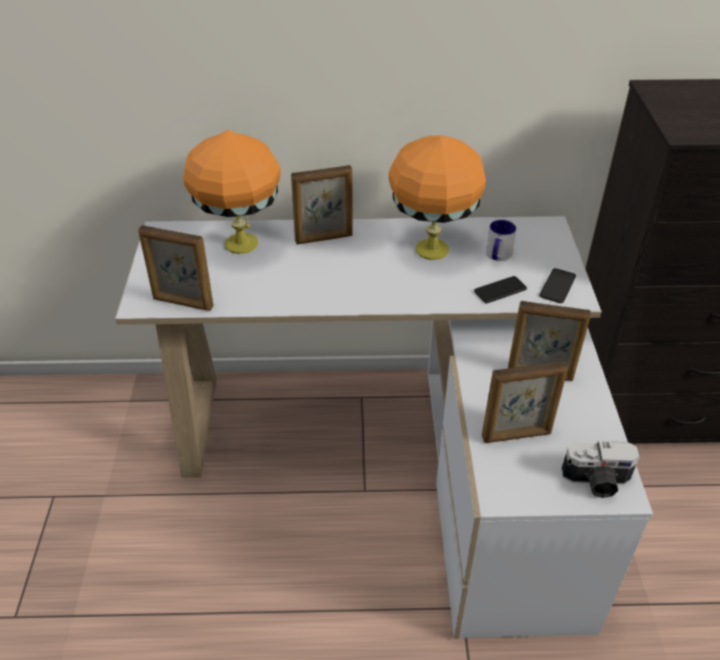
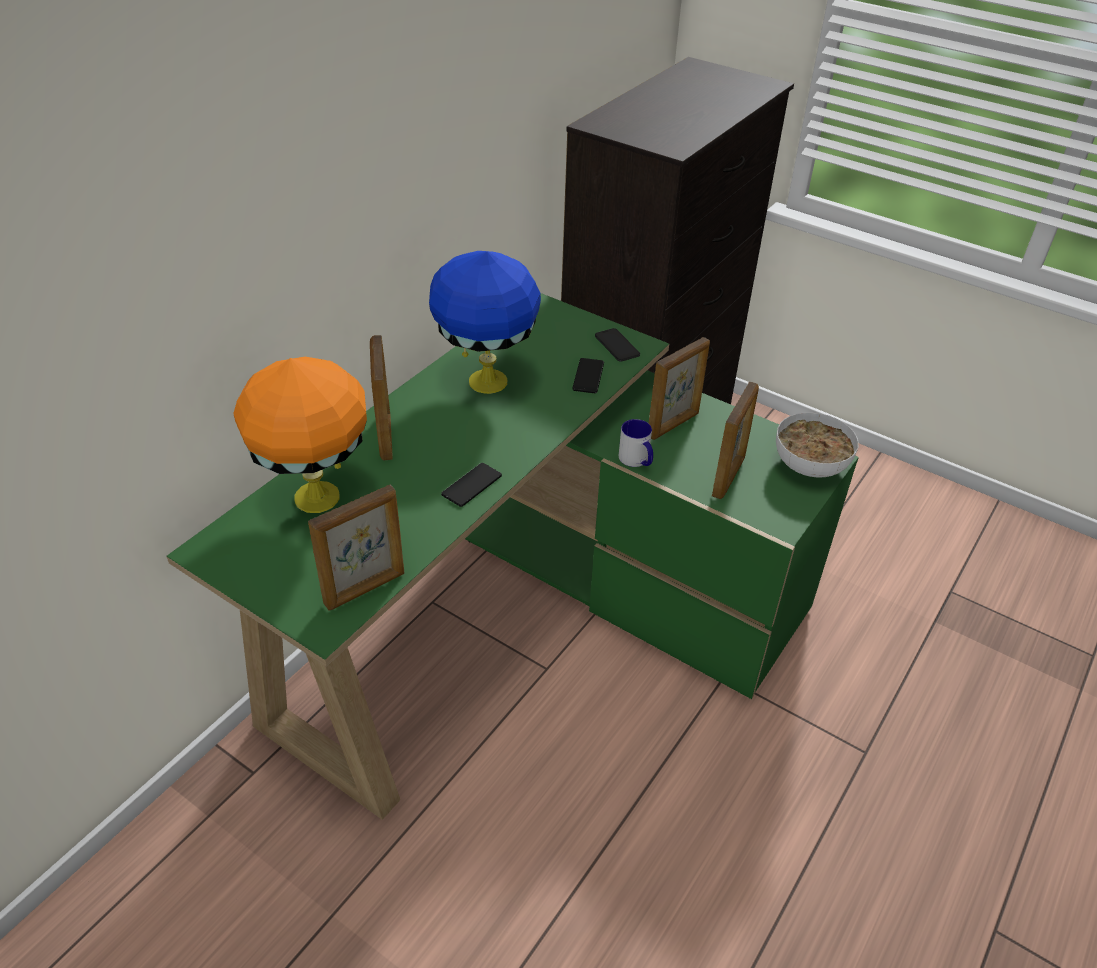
camera: 55 degrees left, 0 degrees up
white desk [115,216,653,639] -> green desk [166,293,859,820]
picture frame [291,165,352,244] -> picture frame turned 150 degrees clockwise [370,335,393,460]
orange table lamp [389,135,486,260] -> blue table lamp [429,251,541,394]
mug [486,220,516,261] -> mug moved to [619,419,653,467]
camera [562,441,640,498] -> bowl [776,412,859,477]
none -> phone [441,463,502,507]

